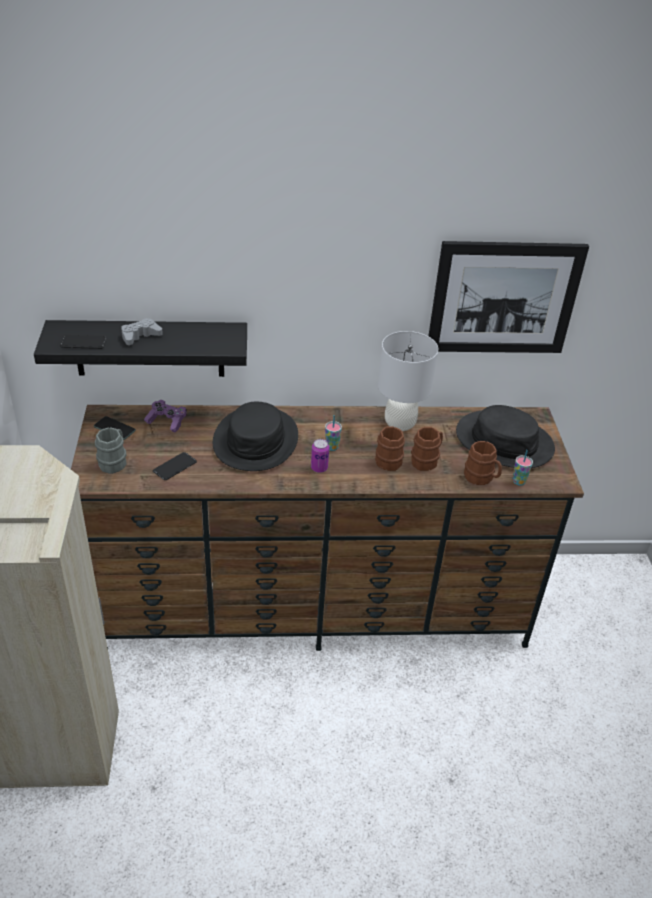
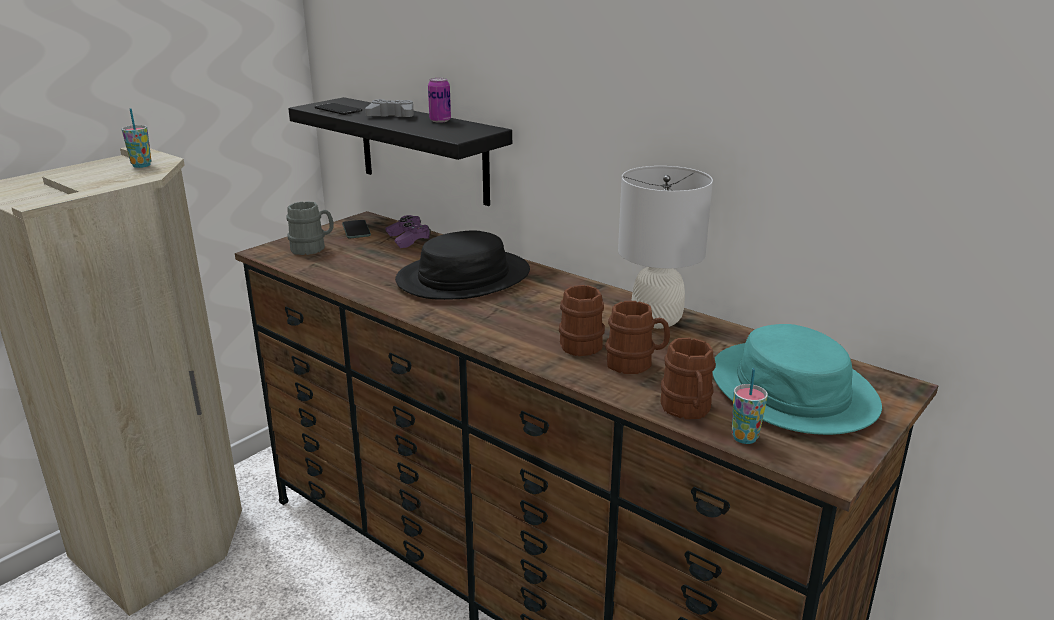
camera: 45 degrees right, 15 degrees down
phone [153,452,197,480] -> none
can [311,439,329,473] -> can moved to [428,78,451,123]
cup [325,415,342,451] -> cup moved to [122,108,151,168]
picture [429,241,589,353] -> none
black hat [456,405,555,468] -> turquoise hat [713,324,882,435]

